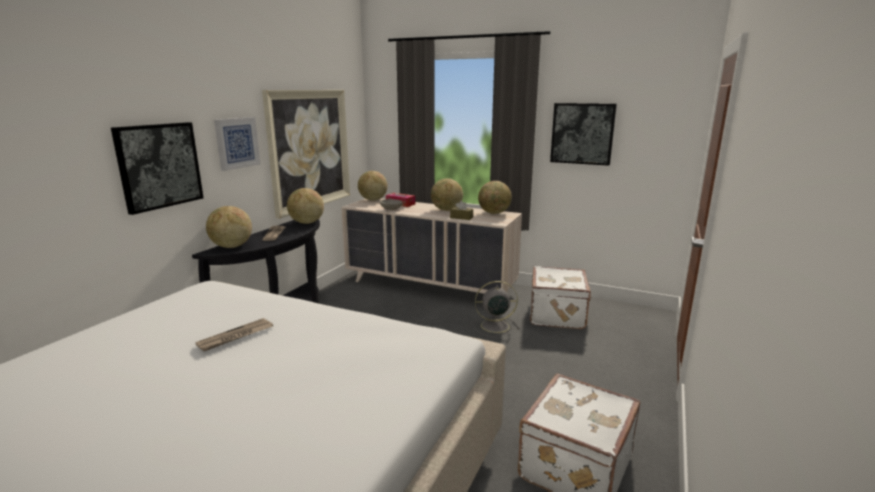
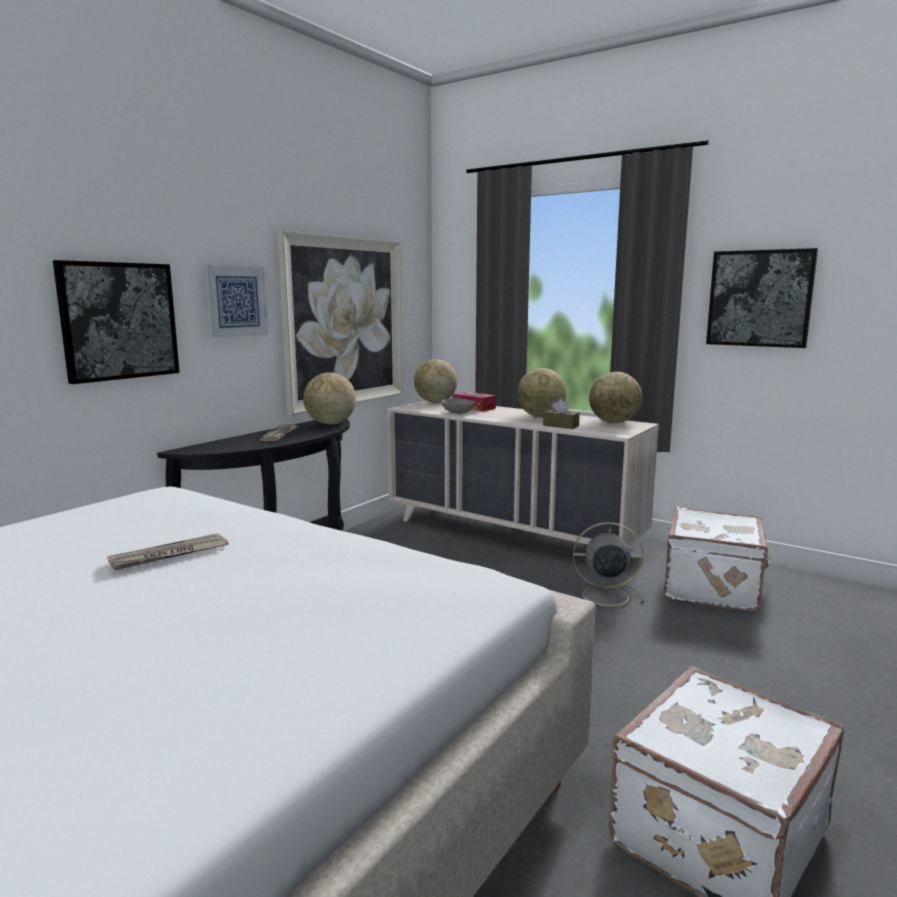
camera: 10 degrees right, 5 degrees down
globe [206,206,252,248] -> none

